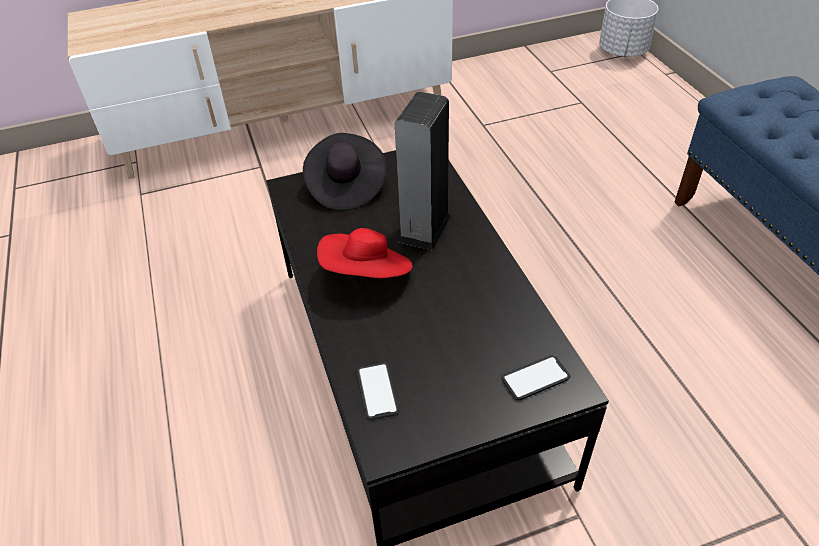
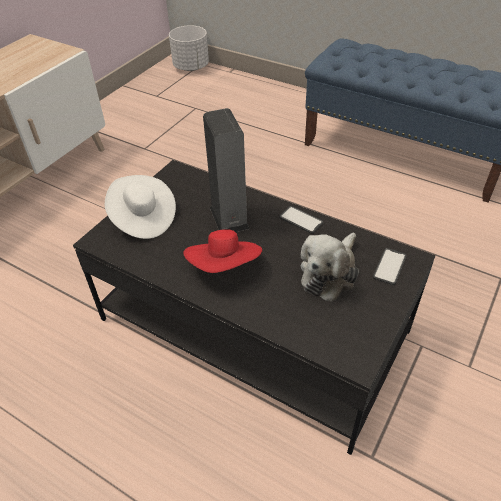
camera: 40 degrees left, 0 degrees up
black hat [303,133,386,211] -> white hat [105,175,176,239]
phone [357,362,399,420] -> phone moved to [279,206,323,233]
none -> plush toy [301,233,359,302]

